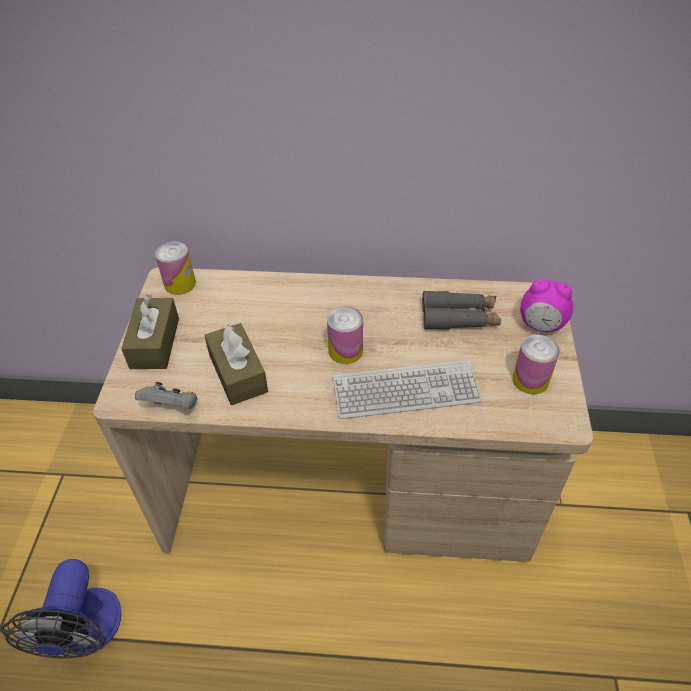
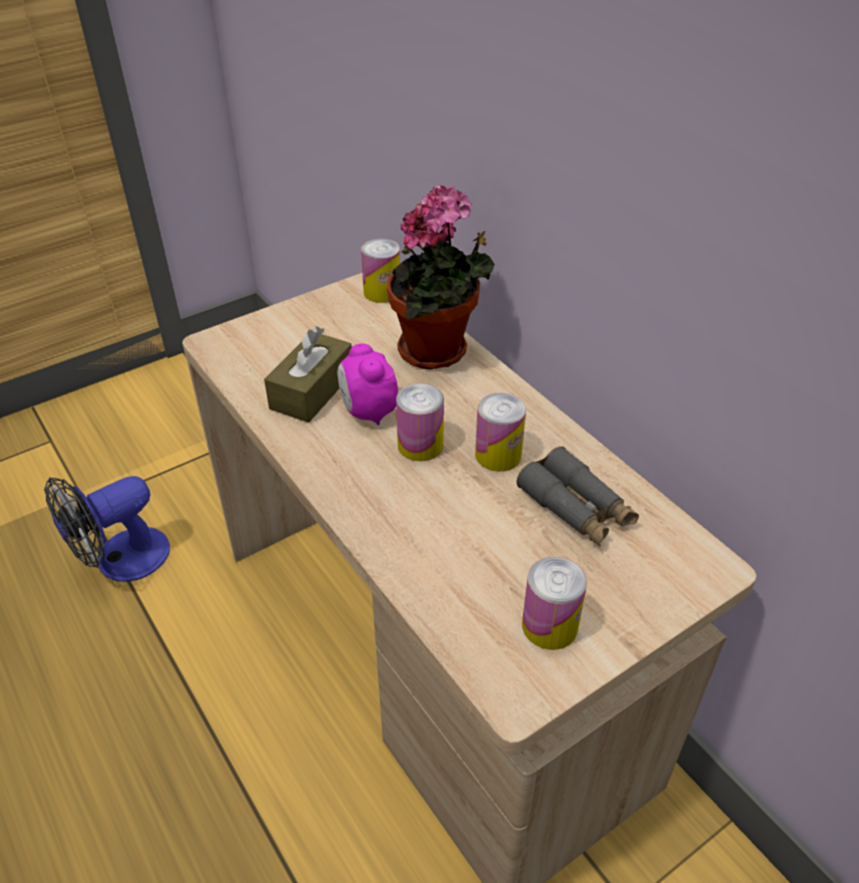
camera: 50 degrees right, 5 degrees down
brown tissue box [121,294,179,369] -> none
grey game controller [135,382,198,410] -> none
keyboard [333,360,482,419] -> none
alarm clock [520,279,573,332] -> alarm clock moved to [337,343,398,425]
none -> potted plant [387,185,494,369]
none -> can [475,393,526,471]

